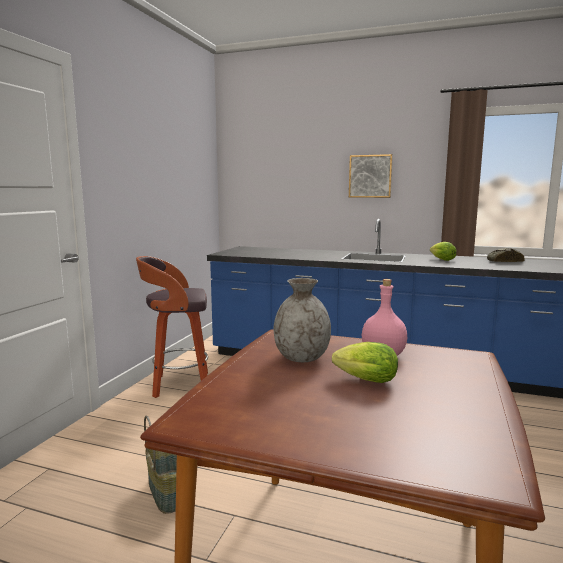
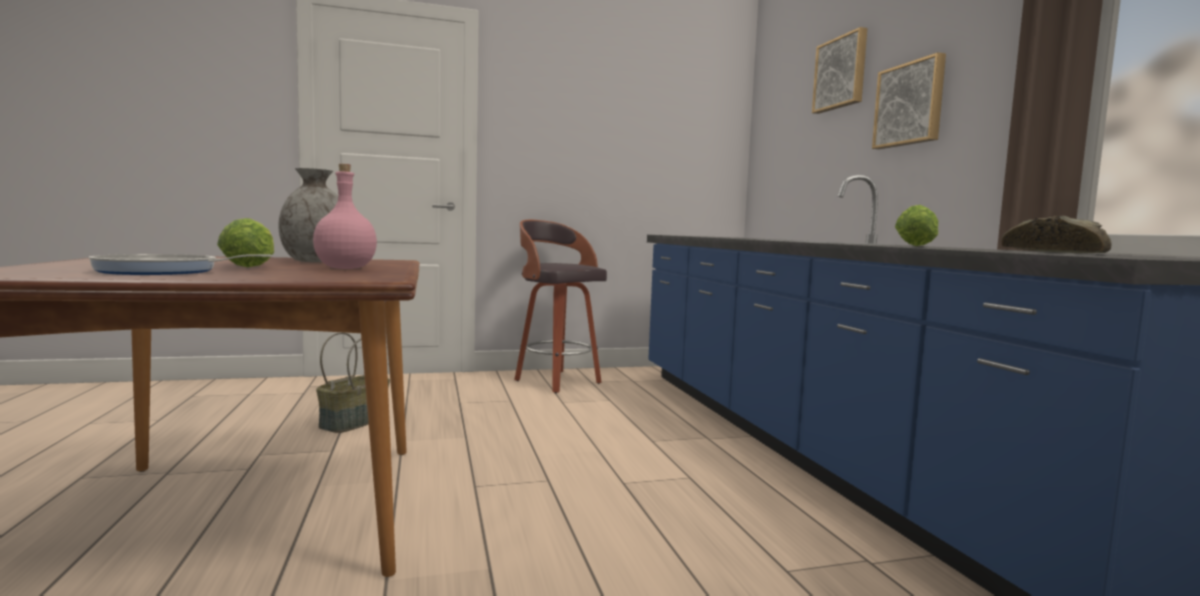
camera: 55 degrees right, 5 degrees down
none -> frying pan [88,254,272,275]
none -> picture [812,27,867,114]

